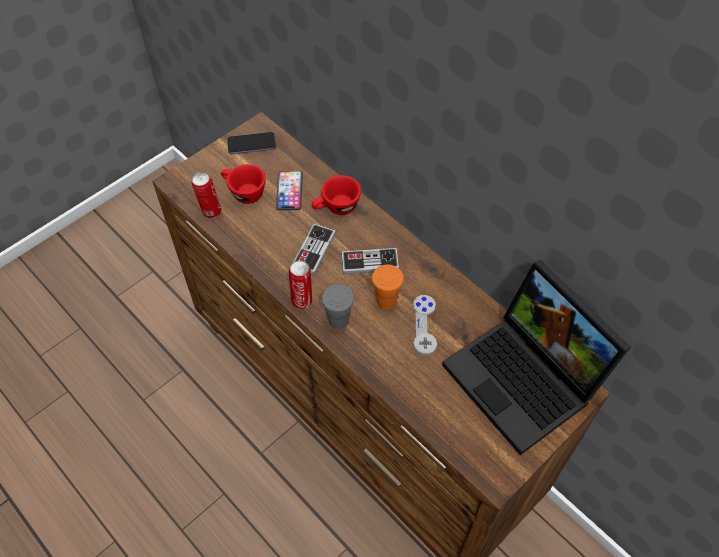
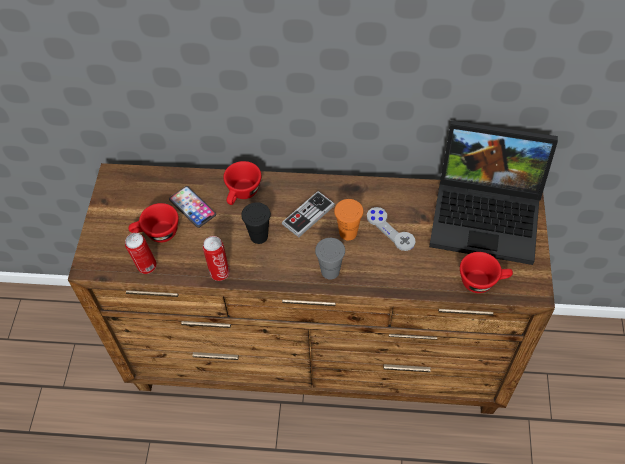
camera: 40 degrees left, 0 degrees up
phone [227,132,276,154] -> none
can [289,261,312,309] -> can moved to [203,236,230,281]
game controller [294,224,336,275] -> black cup [241,202,271,244]
none -> red cup [460,252,513,293]

